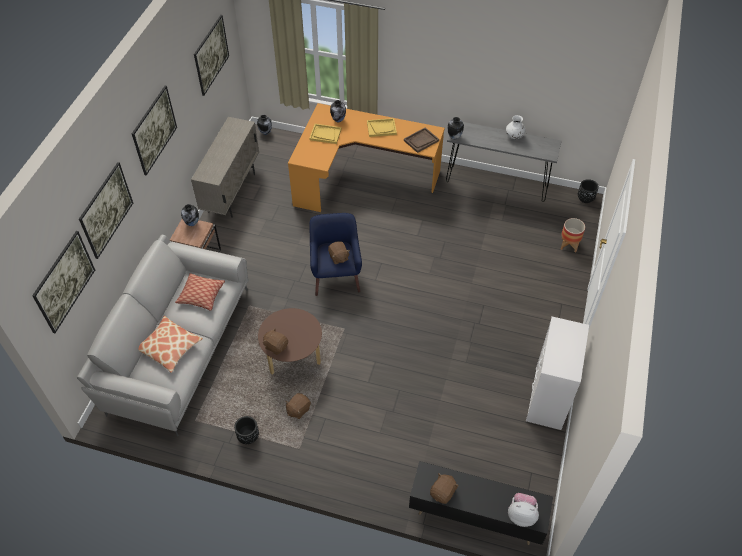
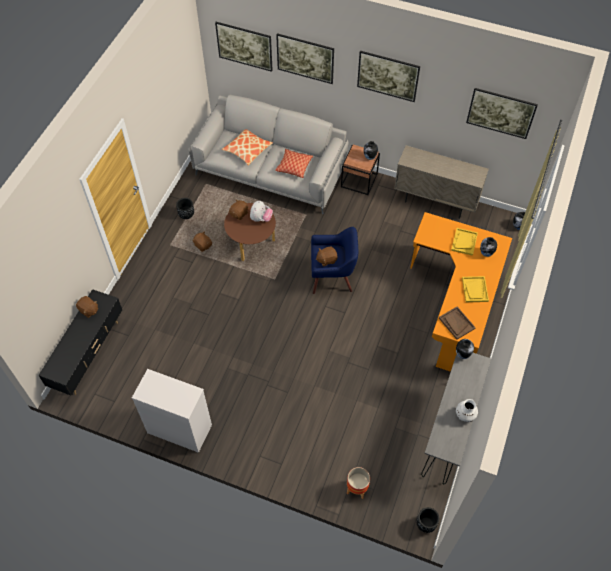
camera: 95 degrees right, 5 degrees up
plush toy [508,493,539,527] -> plush toy moved to [250,200,273,222]

